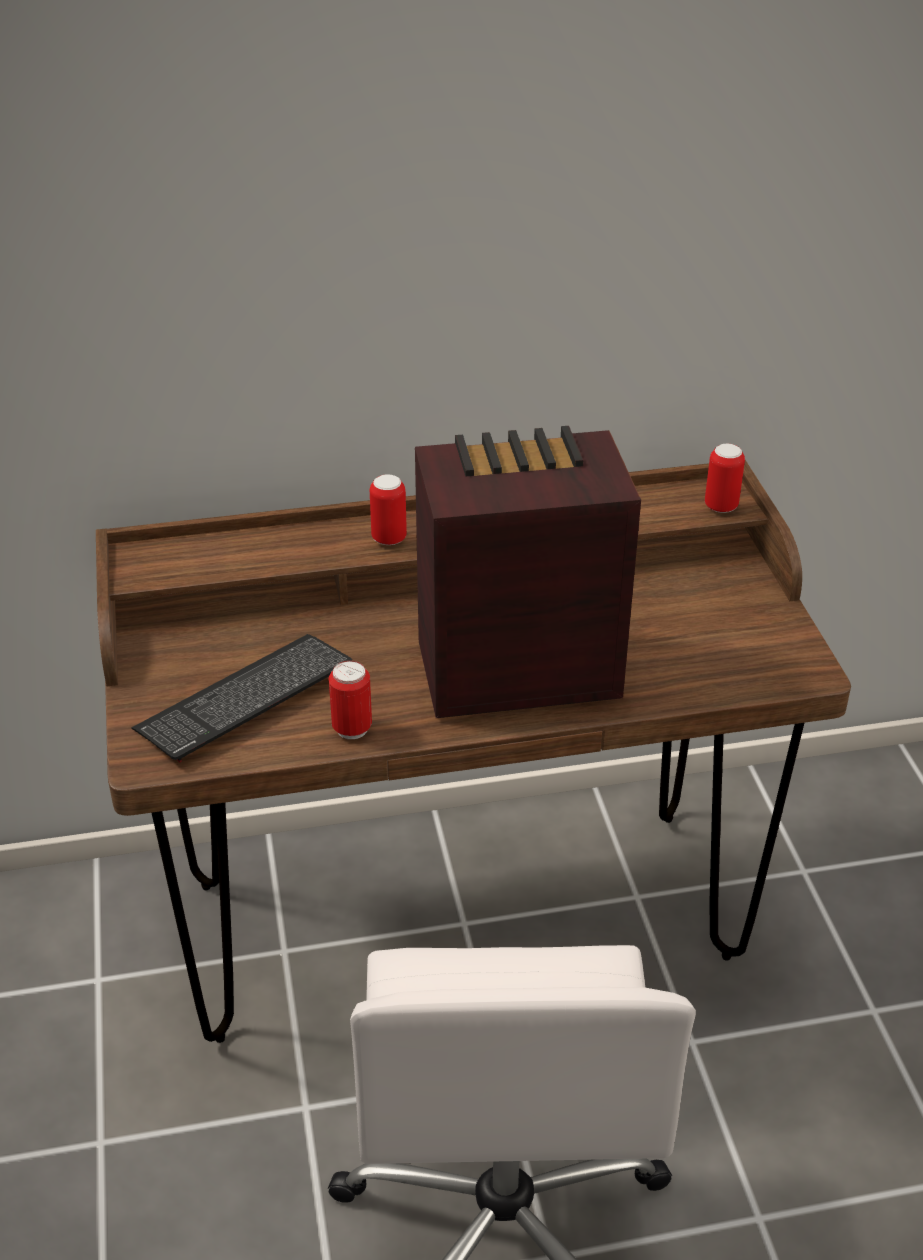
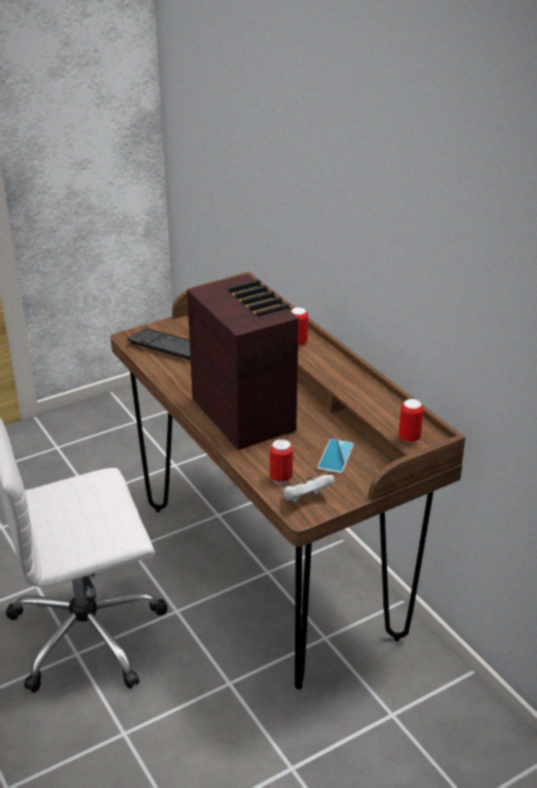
camera: 70 degrees right, 5 degrees down
can [329,660,372,739] -> can moved to [270,439,293,484]
none -> white game controller [283,475,335,503]
none -> phone [317,439,354,474]

